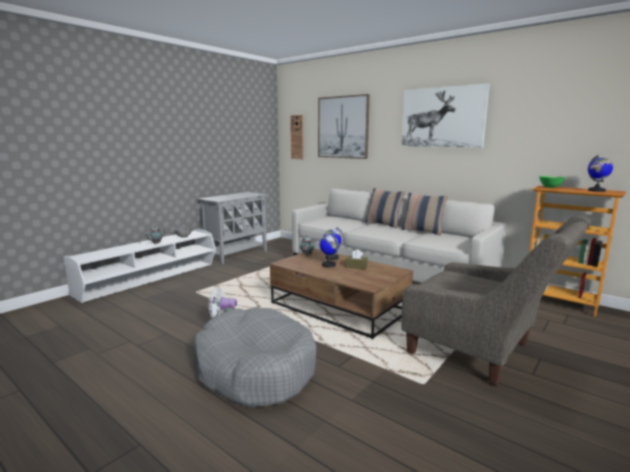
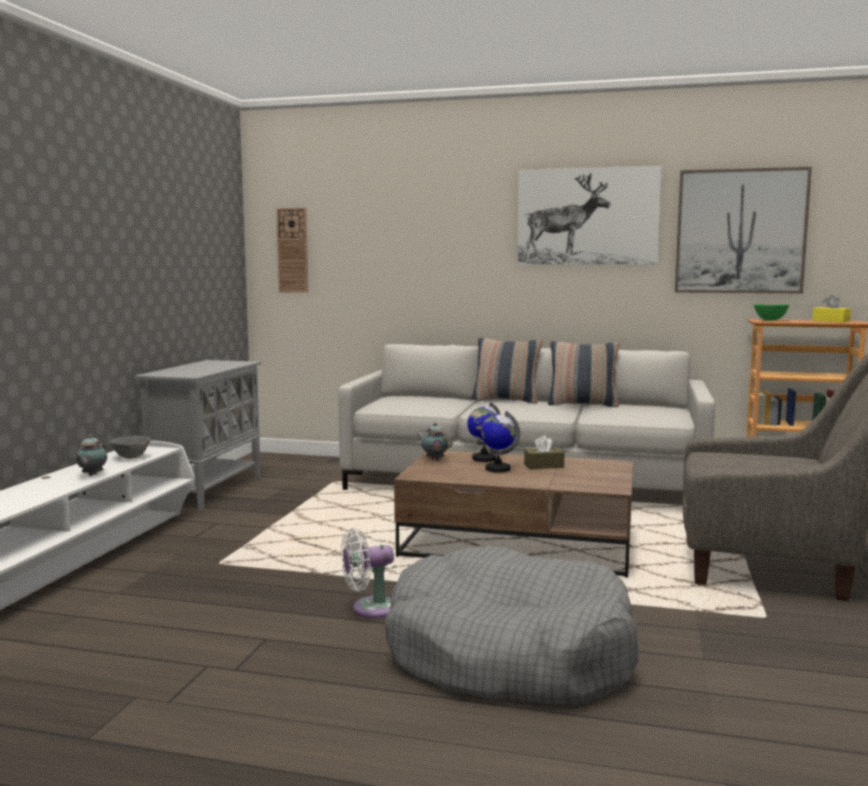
camera: 25 degrees left, 5 degrees down
picture [318,94,370,159] -> picture moved to [675,167,812,293]
globe [588,155,613,192] -> yellow tissue box [812,295,851,323]

